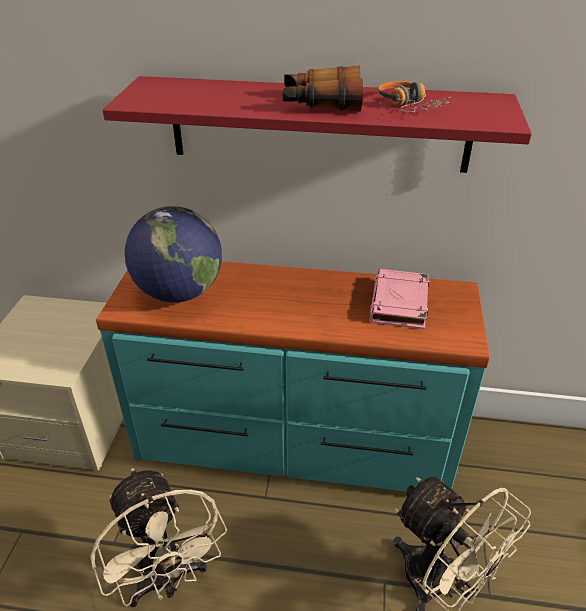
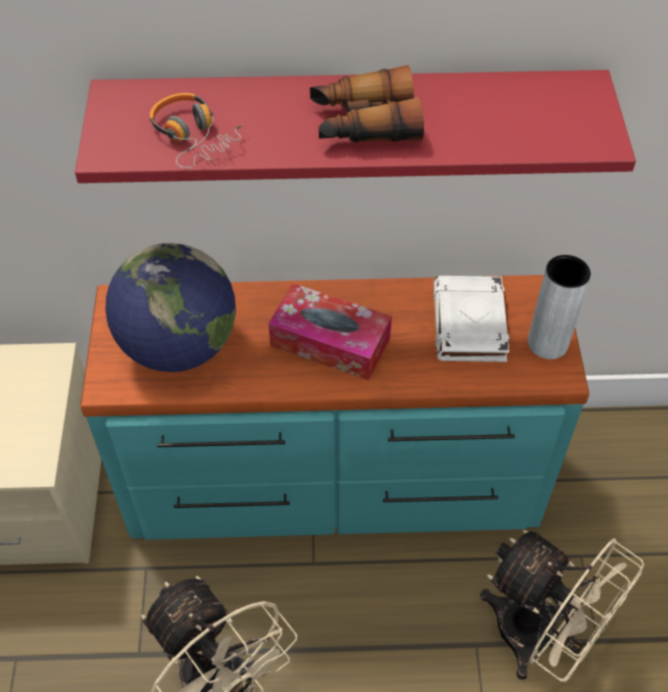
camera: 10 degrees left, 15 degrees up
pink book [370,269,429,329] -> white book [433,276,509,362]
headphones [378,81,451,112] -> headphones moved to [149,93,245,168]
none -> tissue box [268,283,392,381]
none -> grey vase [528,255,591,359]

